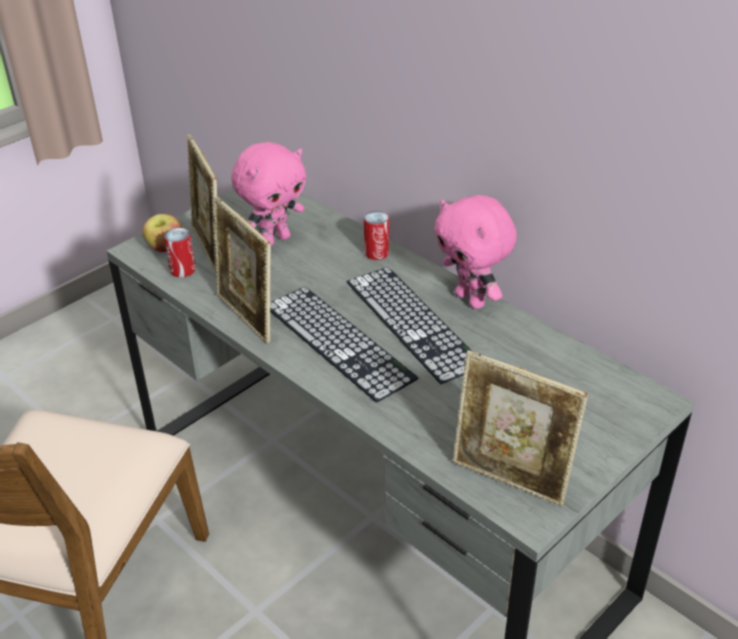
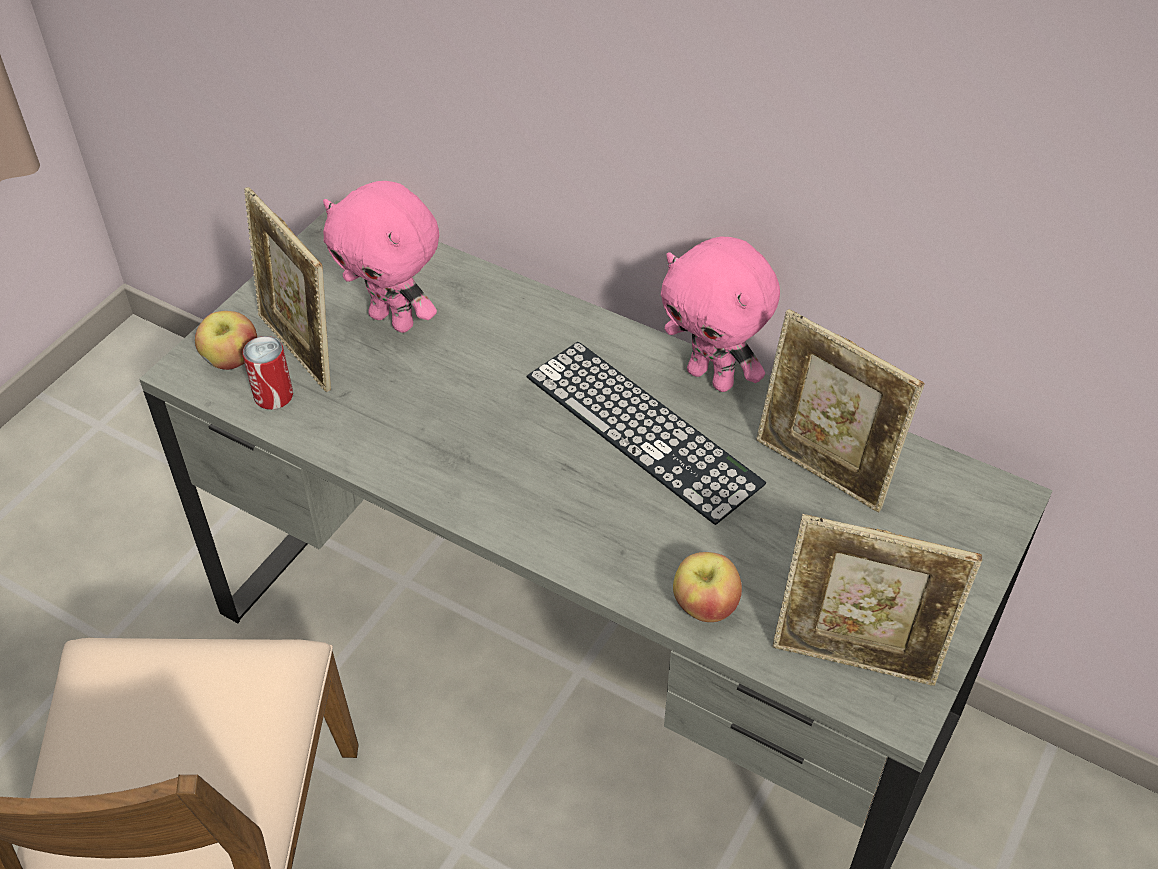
camera: 15 degrees left, 10 degrees up
picture frame [214,196,271,344] -> picture frame moved to [756,309,925,512]
pink plush toy [231,142,306,246] -> pink plush toy turned 90 degrees clockwise [323,181,439,333]
keyboard [270,287,418,403] -> none
can [364,211,390,260] -> none
none -> apple [673,552,742,622]

